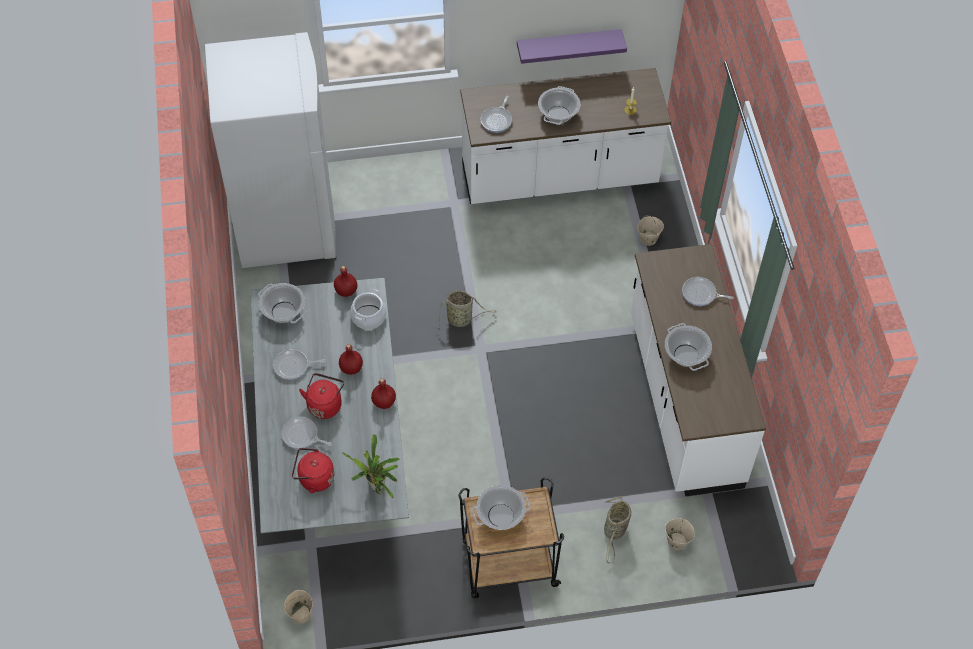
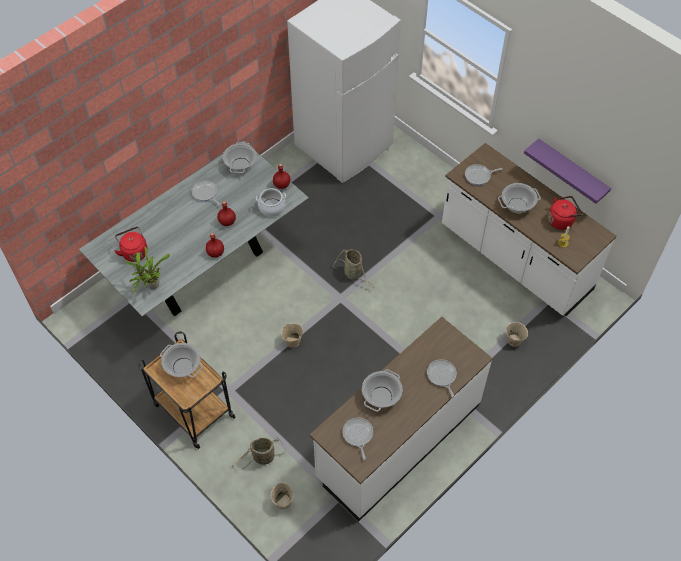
camera: 55 degrees right, 0 degrees up
frying pan [281,417,332,449] -> frying pan moved to [342,417,373,460]
beige bucket [284,590,313,624] -> beige bucket moved to [281,323,303,348]
red kettle [299,373,344,419] -> red kettle moved to [548,196,582,230]

